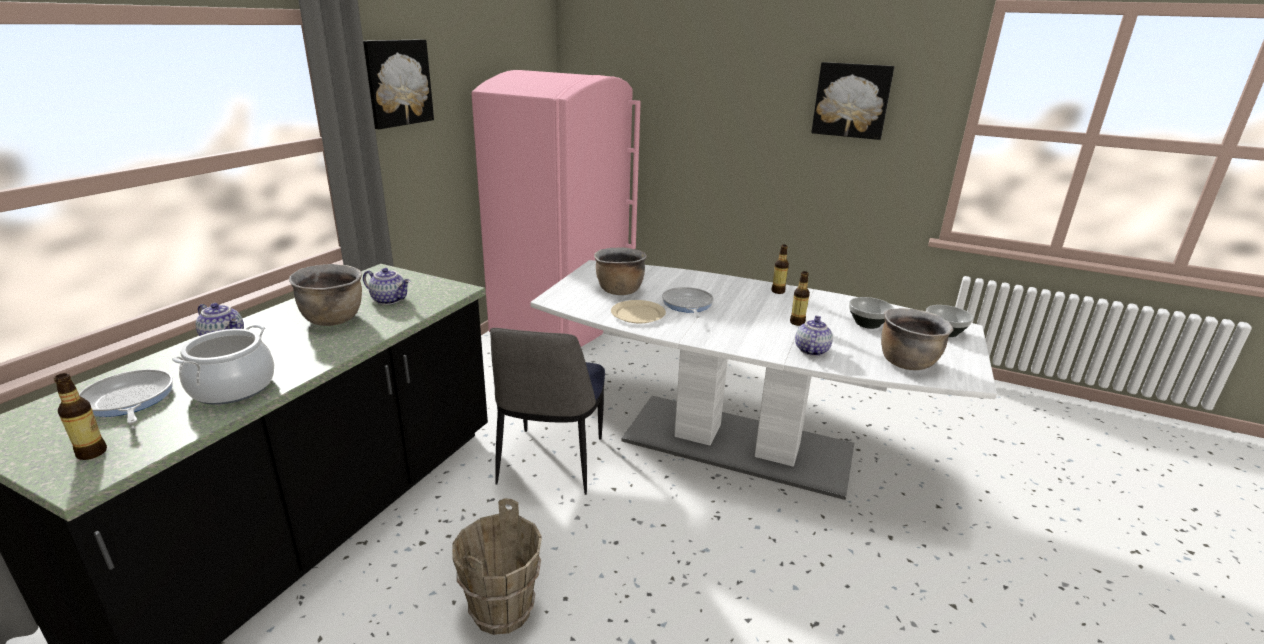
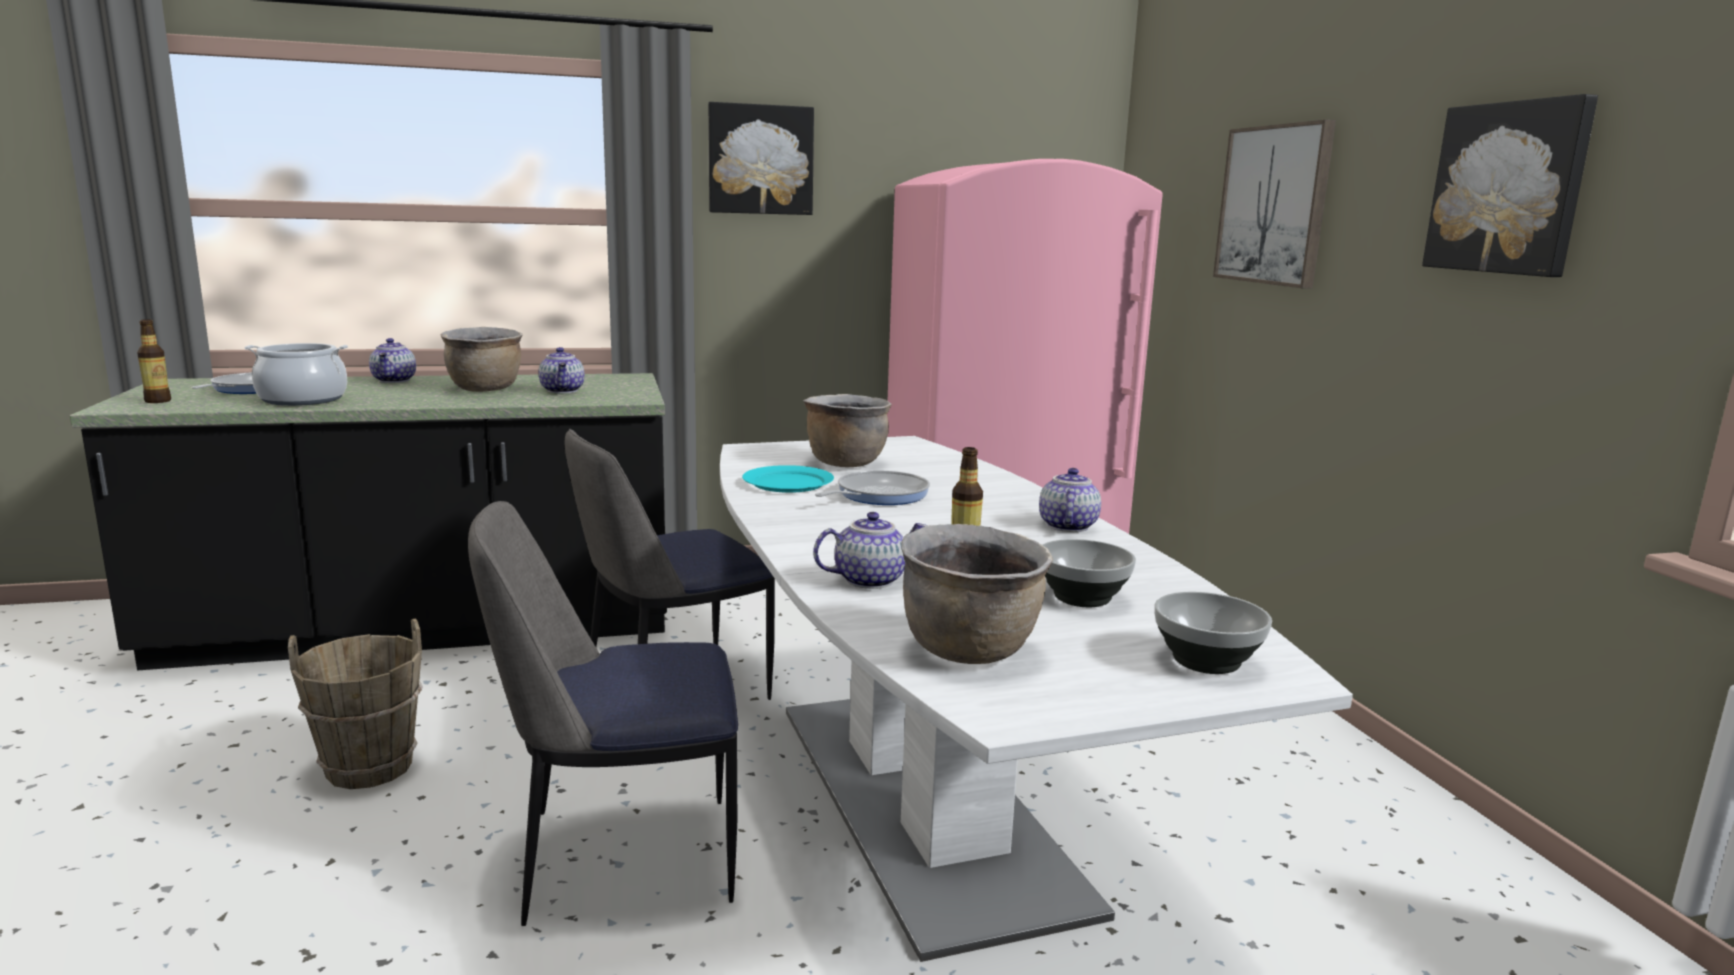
camera: 50 degrees right, 10 degrees down
beige plate [611,300,666,323] -> turquoise plate [742,465,834,493]
bottle [771,245,789,294] -> teapot [1039,468,1101,532]
none -> chair [468,501,738,926]
none -> picture [1213,120,1336,289]

